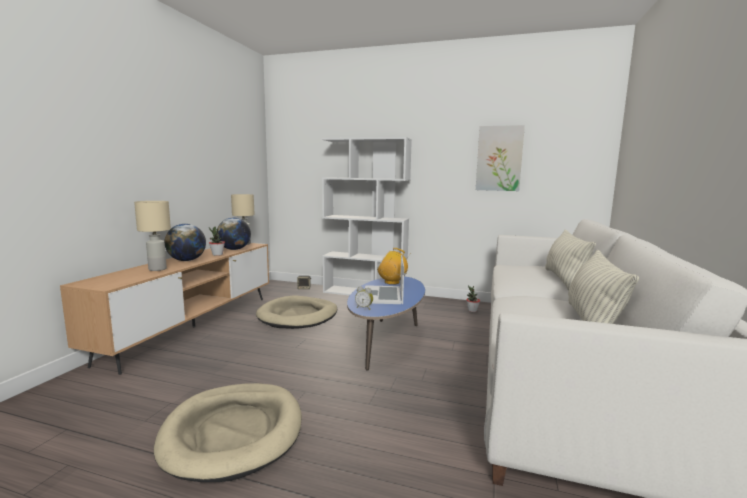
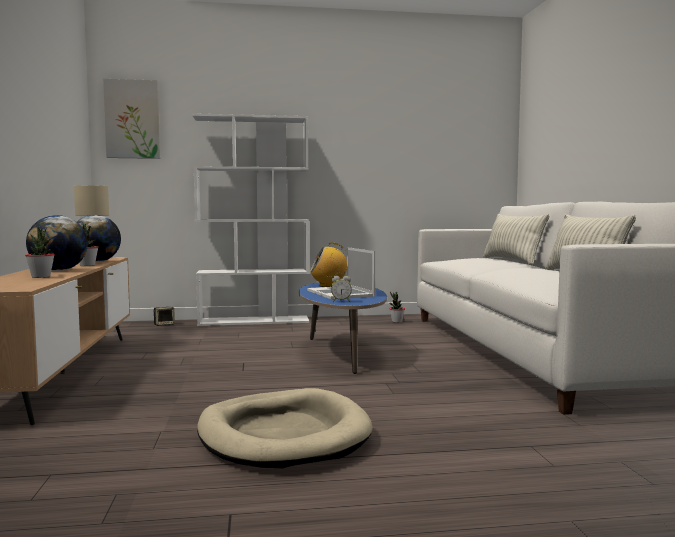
camera: 25 degrees left, 5 degrees down
beige table lamp [134,201,171,271] -> potted plant [25,226,55,278]
beige dog bed [256,295,337,329] -> none
picture [476,125,525,191] -> picture moved to [103,79,160,159]

